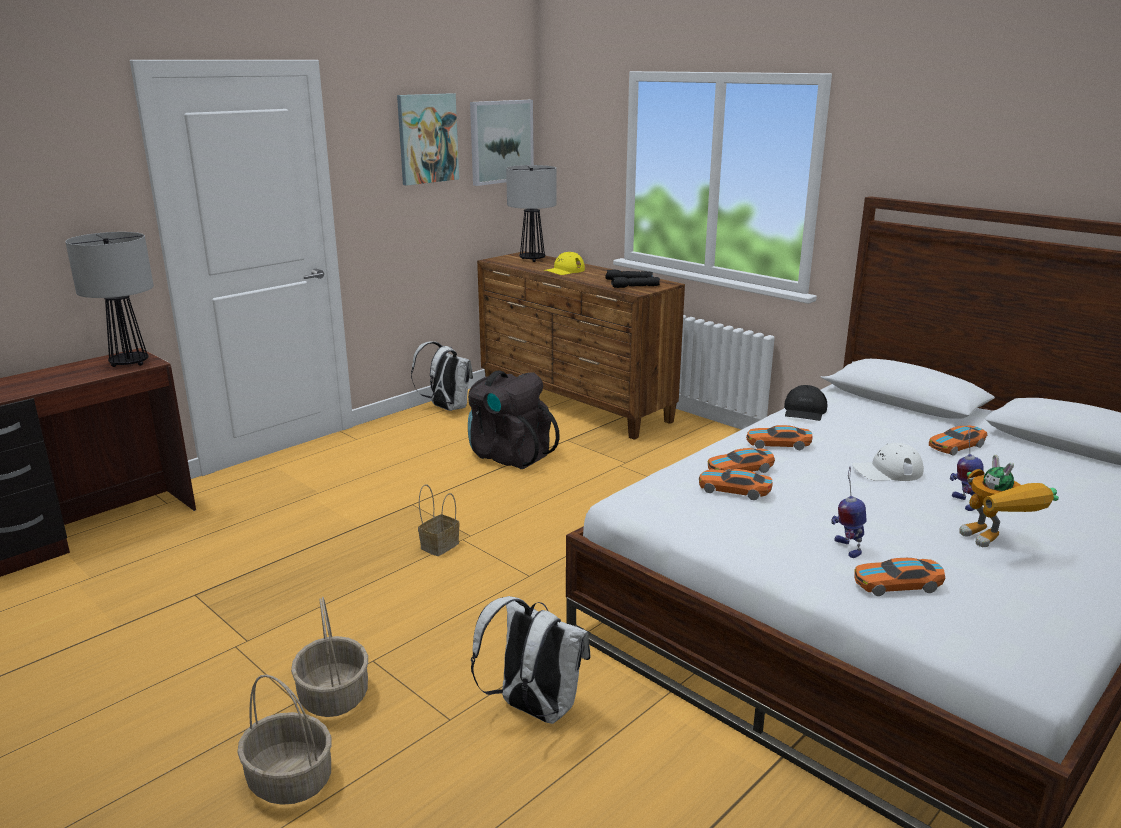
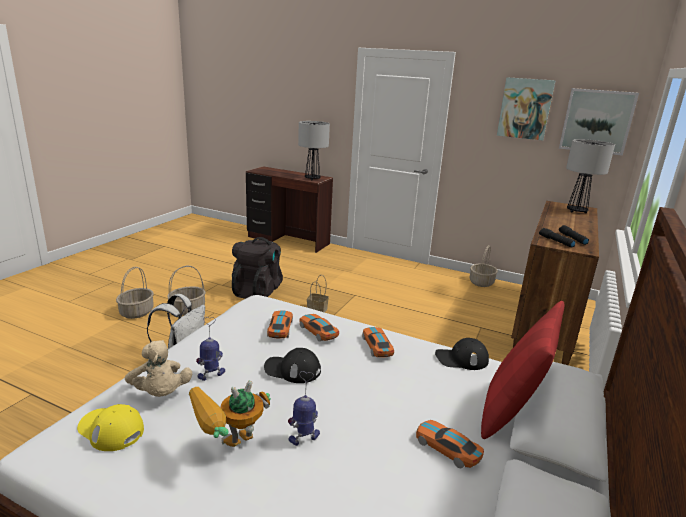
camera: 70 degrees right, 0 degrees up
white backpack [411,341,473,411] -> basket [470,245,498,287]
black backpack [468,371,560,469] -> black backpack moved to [232,237,283,299]
yellow cap [544,252,585,275] -> yellow cap moved to [77,404,144,451]
white cap [852,443,924,481] -> none
toy car [855,558,946,596] -> beige plush toy [125,340,192,397]
none -> black cap [264,348,321,383]
none -> red pillow [481,301,564,439]

